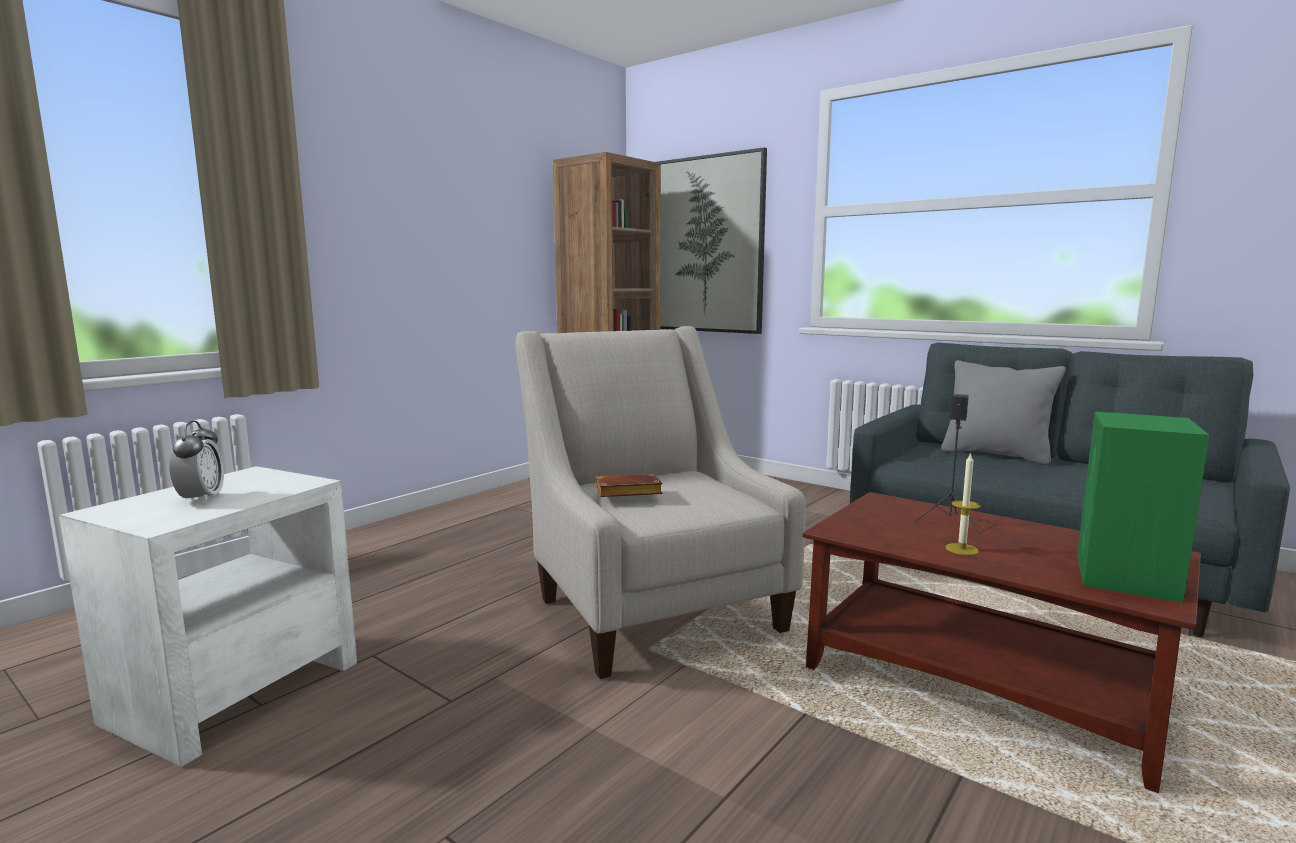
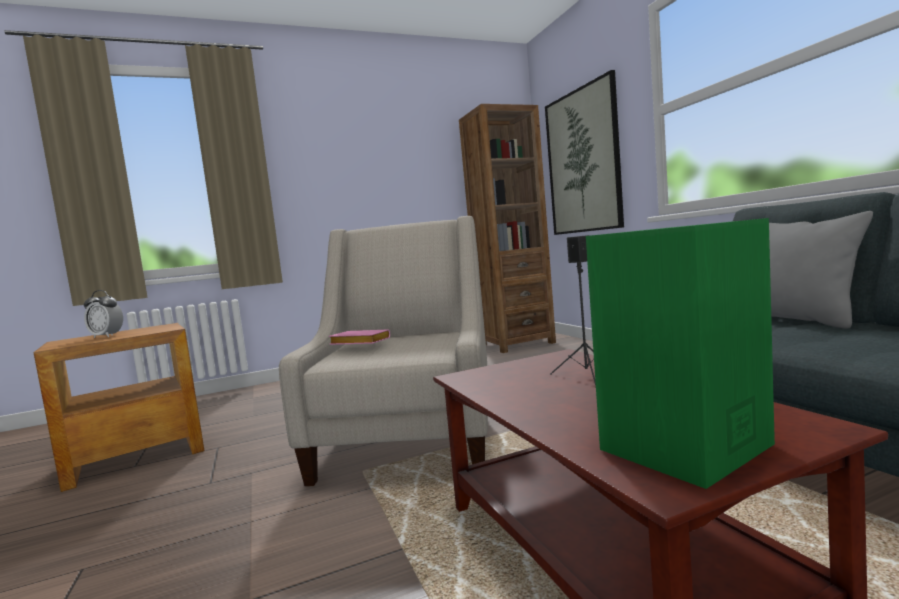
camera: 30 degrees right, 5 degrees down
white side table [59,466,357,767] -> brown side table [33,323,205,492]
alarm clock [169,421,224,504] -> alarm clock turned 90 degrees clockwise [84,290,123,338]
brown book [596,474,663,497] -> pink book [329,329,390,345]
candle [946,452,980,555] -> none

